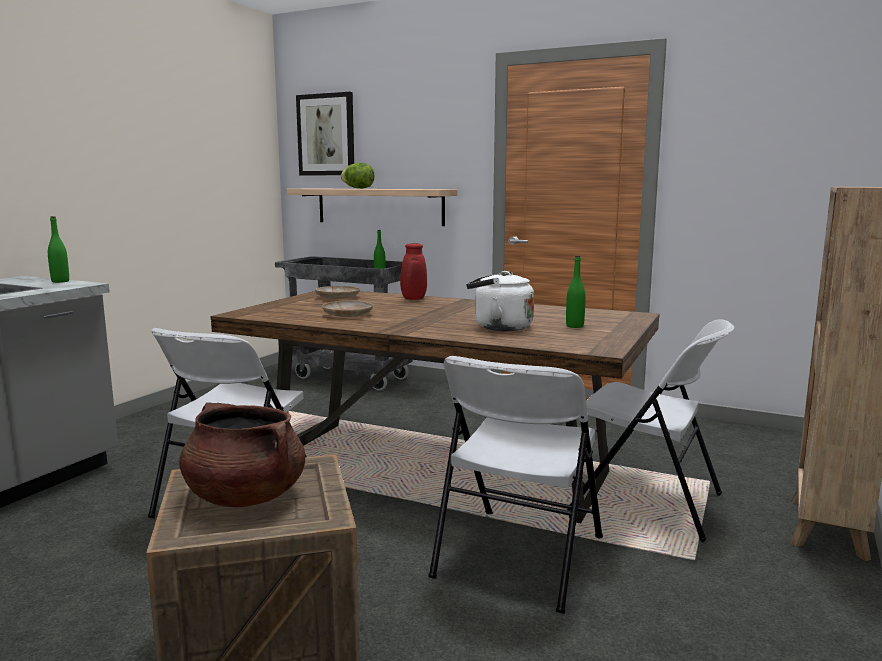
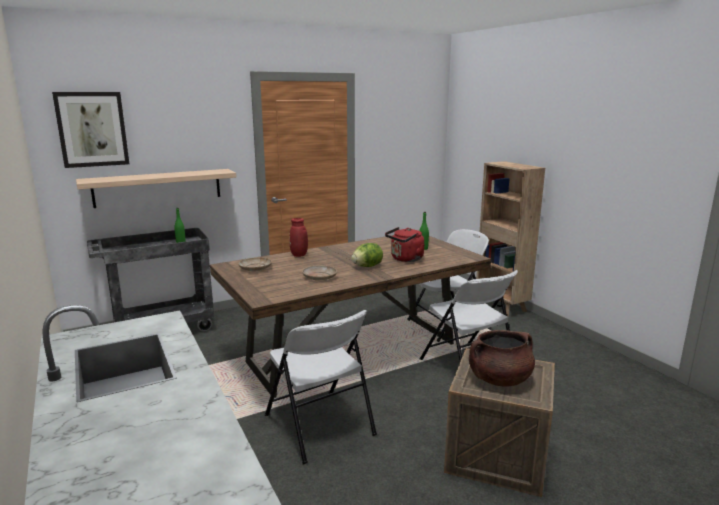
camera: 55 degrees left, 5 degrees up
green bottle [48,216,69,283] -> none
lettuce [341,163,374,189] -> lettuce moved to [351,243,383,267]
white kettle [466,271,534,331] -> red kettle [385,227,425,262]

